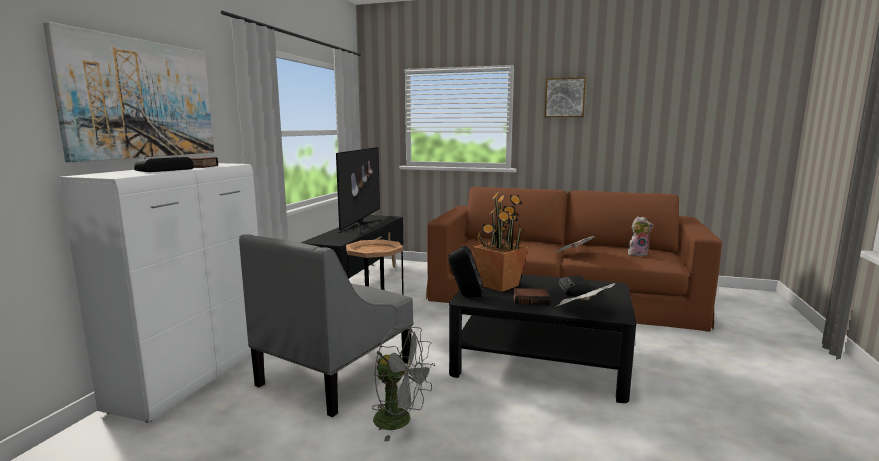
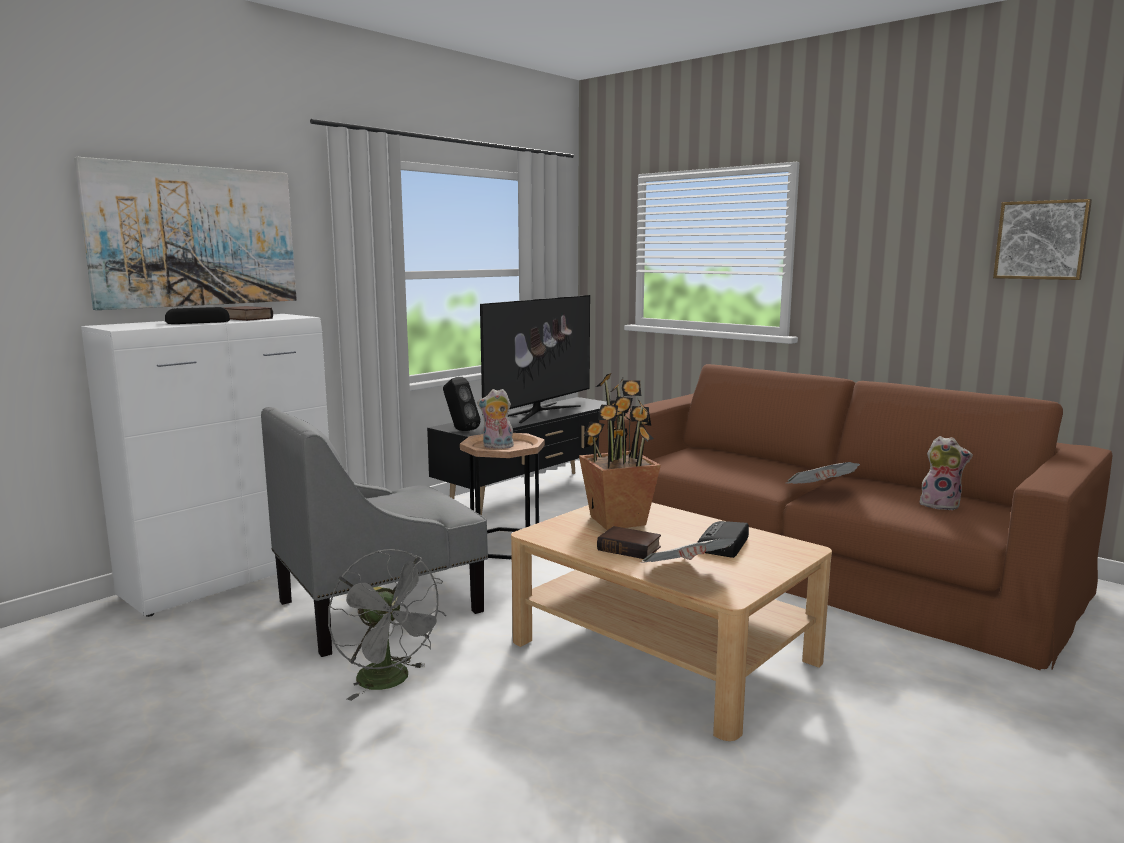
camera: 25 degrees right, 0 degrees up
black speaker [448,246,484,297] -> black speaker moved to [443,377,481,431]
black coffee table [449,274,637,403] -> beige coffee table [511,503,832,741]
picture [545,77,586,117] -> picture moved to [993,199,1092,280]
none -> plush toy [477,389,515,449]

